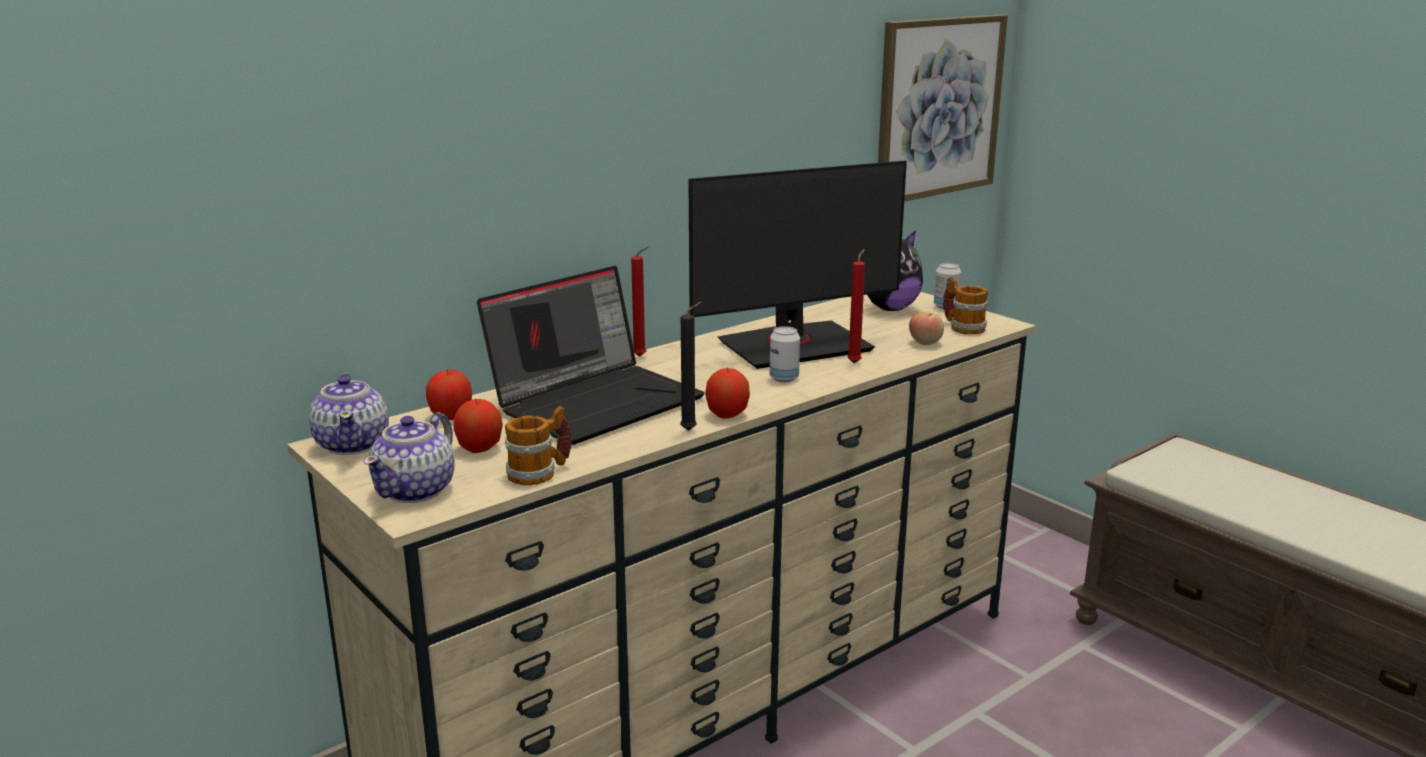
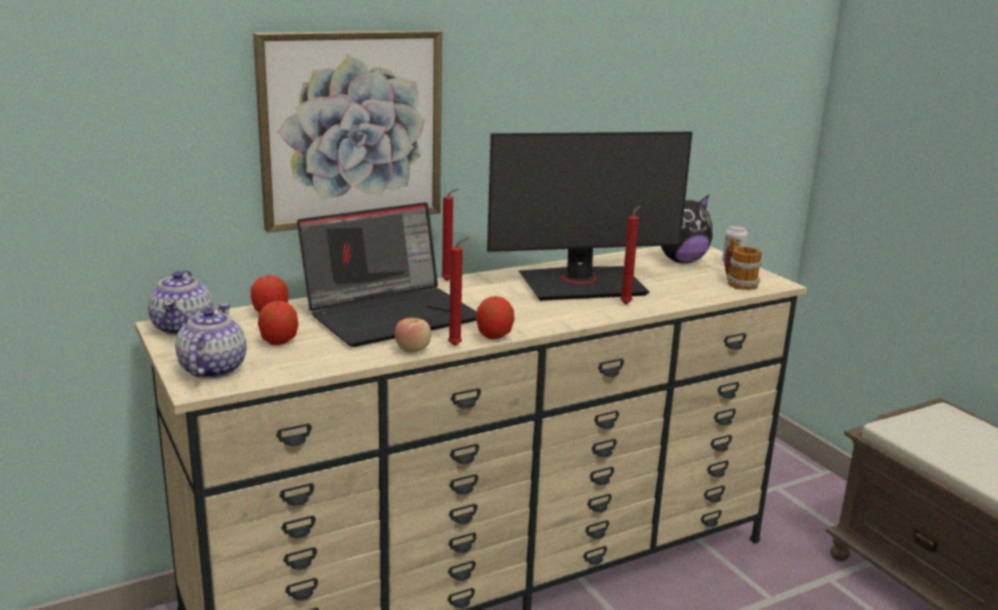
camera: 10 degrees right, 0 degrees up
teapot [364,412,455,503] -> teapot turned 150 degrees clockwise [175,304,247,379]
mug [505,406,572,485] -> none
black candle [680,302,702,431] -> red candle [448,237,469,346]
can [770,326,800,382] -> none
picture [878,15,1008,202] -> picture moved to [253,30,442,232]
apple [909,312,944,345] -> apple moved to [395,318,431,353]

